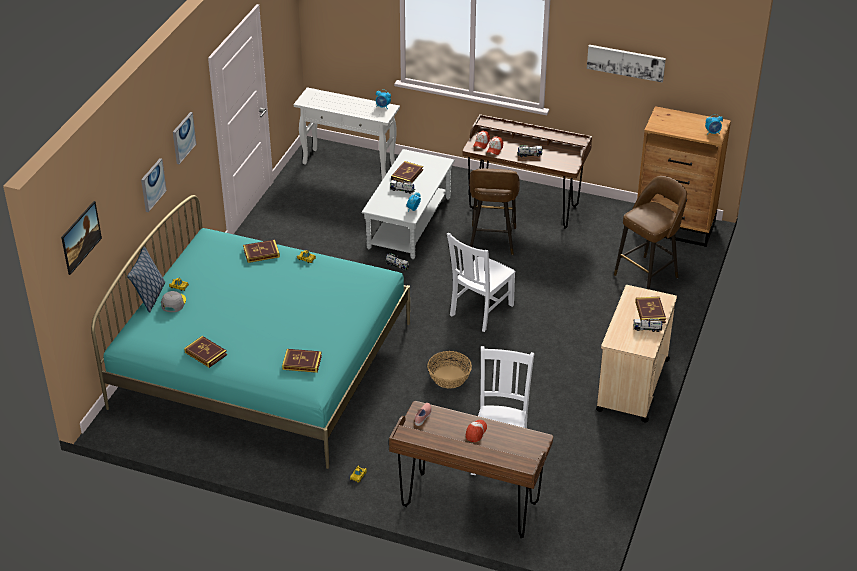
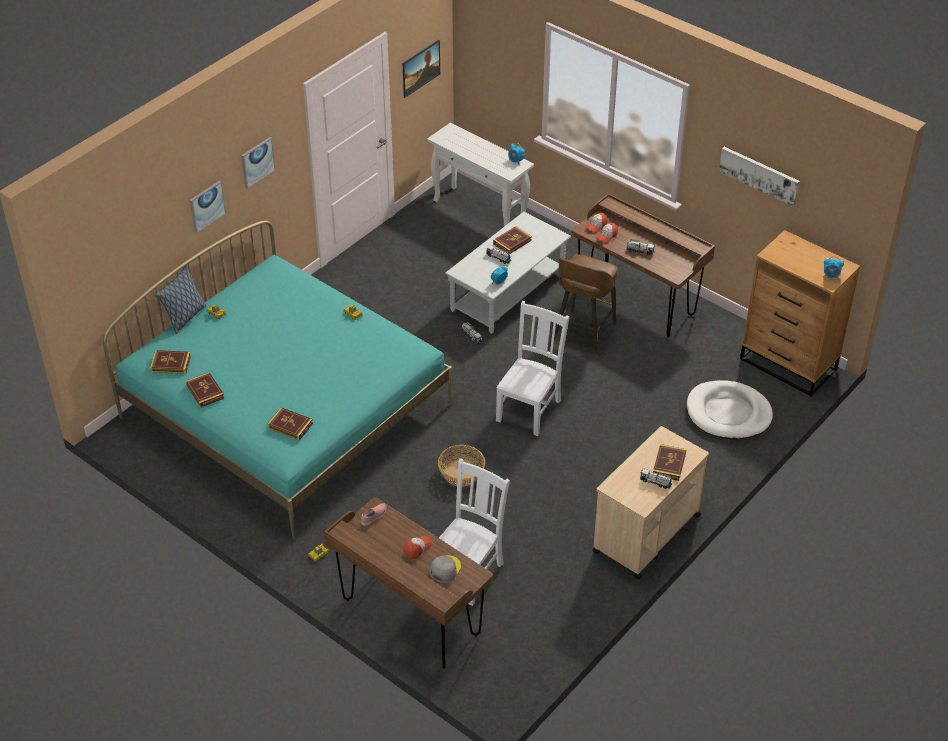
camera: 20 degrees right, 5 degrees up
picture [61,201,102,275] -> picture moved to [403,40,440,98]
grey cap [161,291,186,312] -> grey cap moved to [430,555,461,583]
book [243,239,280,263] -> book moved to [150,350,191,374]
white chair [447,233,516,332] -> white chair turned 150 degrees clockwise [496,301,569,436]
brown stool [614,176,687,290] -> white dog bed [687,380,773,440]

